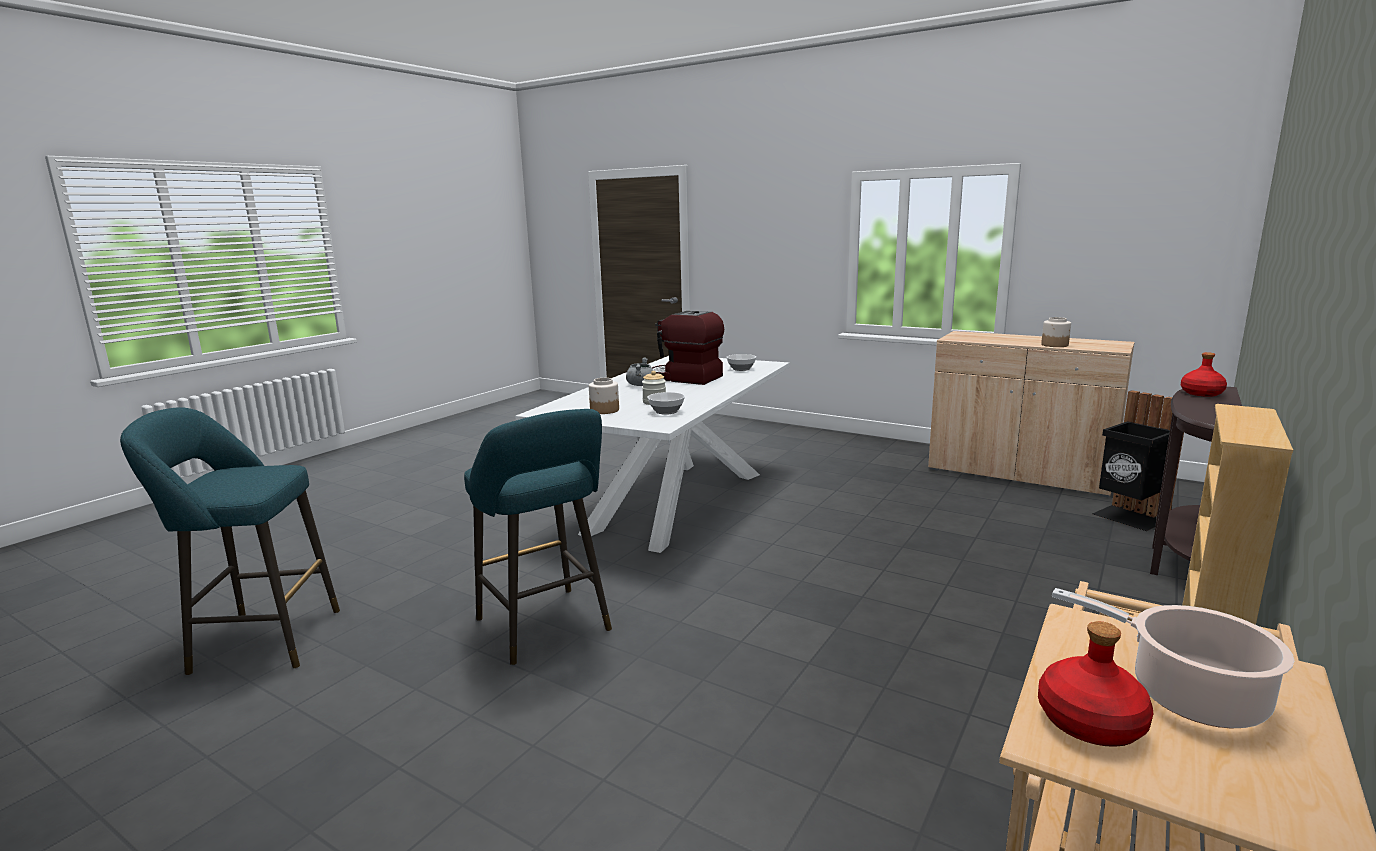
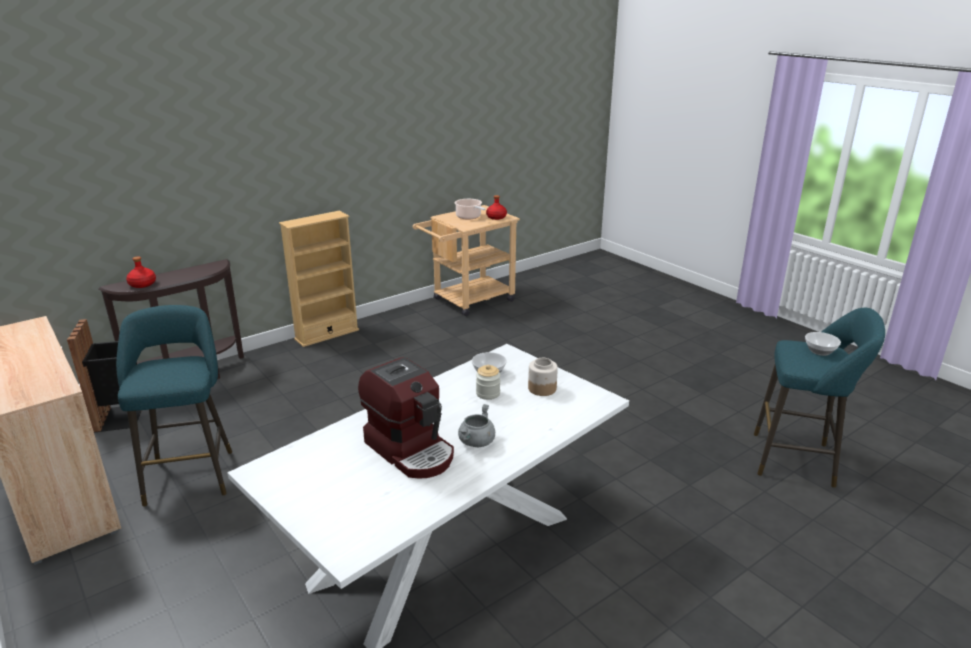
camera: 160 degrees left, 10 degrees up
turquoise stool [464,409,612,665] -> turquoise stool moved to [116,305,232,507]
bowl [726,354,756,371] -> bowl moved to [805,332,841,356]
jar [1041,317,1071,347] -> none

